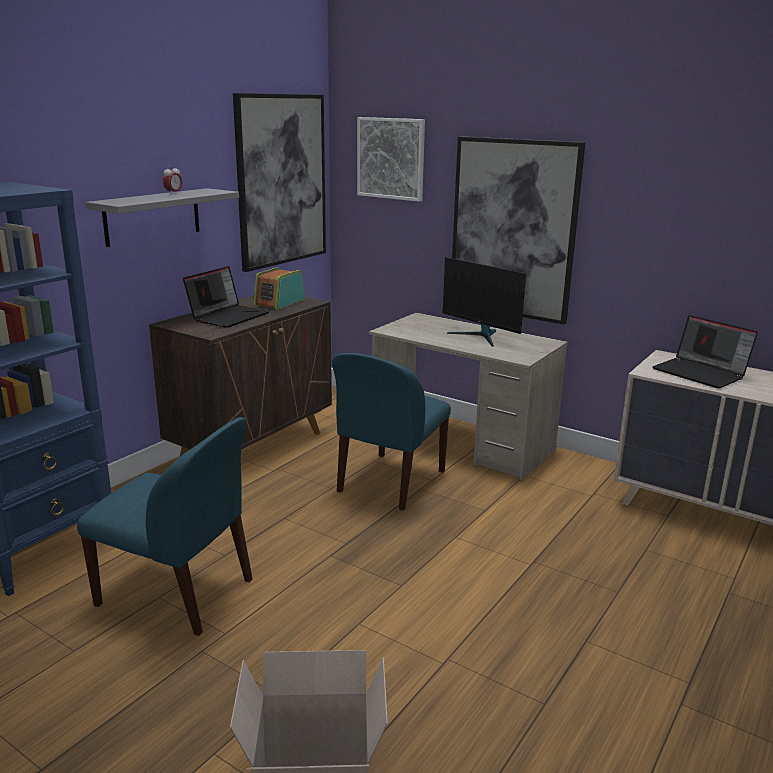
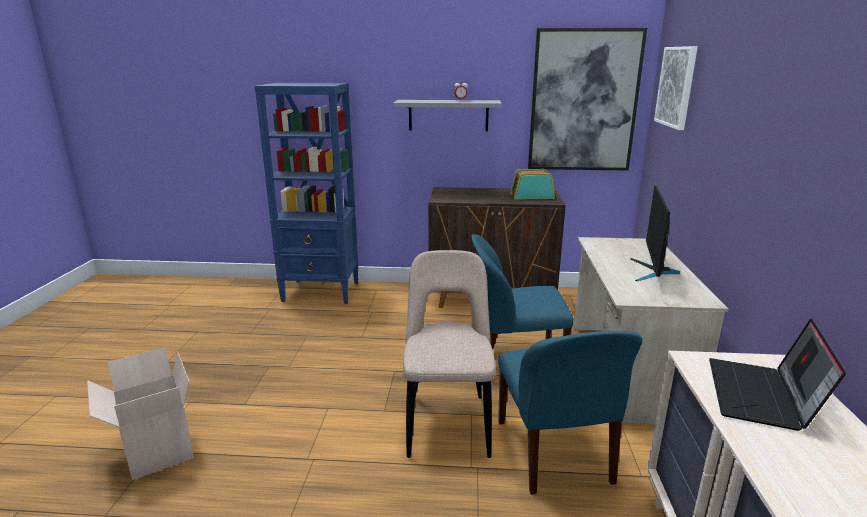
camera: 60 degrees right, 0 degrees up
blue chair [77,417,253,636] -> blue chair moved to [498,331,642,495]
laptop [183,266,270,328] -> none
picture [452,136,585,325] -> none
none -> beige chair [403,250,496,458]

